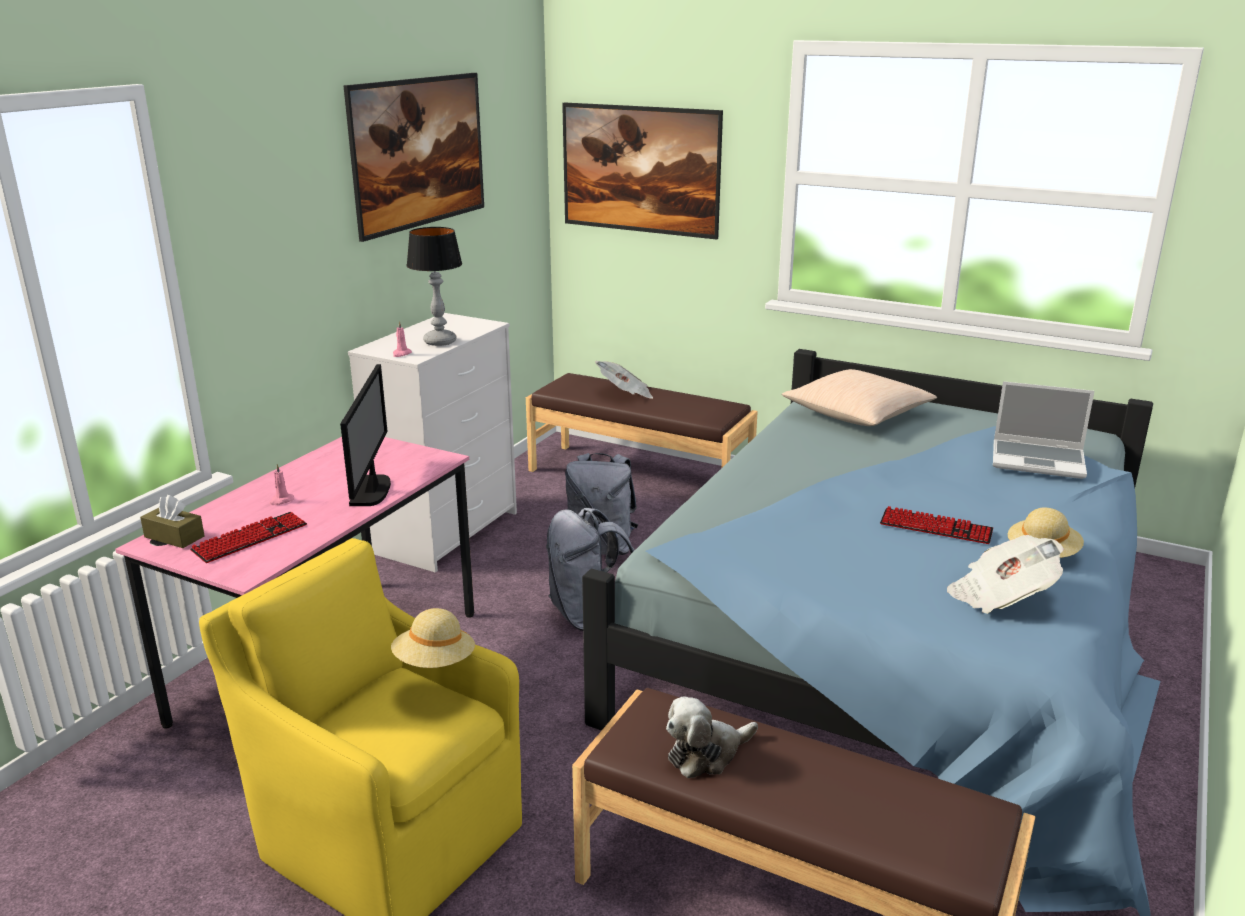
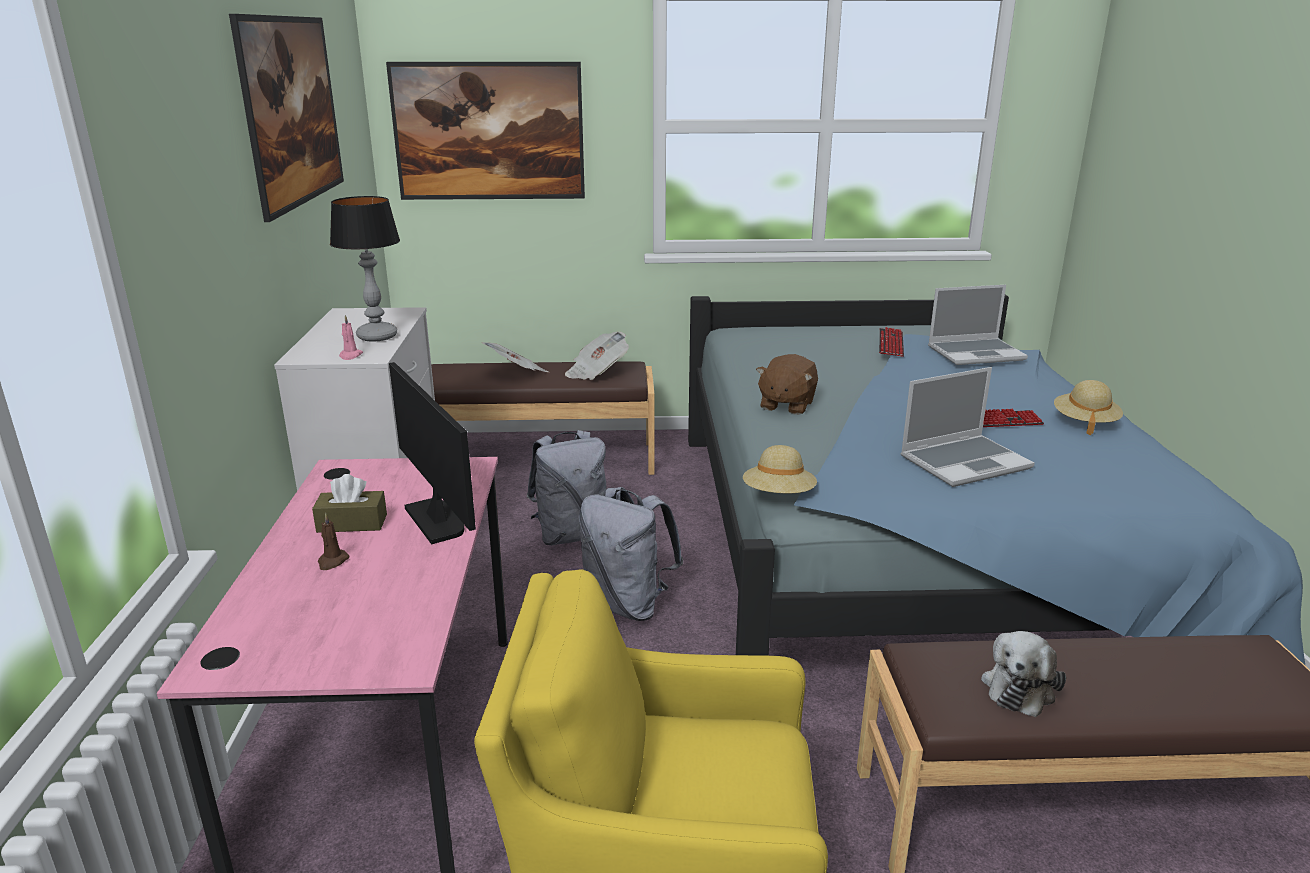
camera: 30 degrees left, 0 degrees up
brown tissue box [140,495,205,548] -> brown tissue box moved to [312,474,387,533]
keyboard [190,512,307,563] -> keyboard moved to [879,327,904,357]
pink candle [269,464,294,505] -> brown candle [318,513,349,570]
beige hat [391,608,475,668] -> beige hat moved to [743,445,817,493]
beige pillow [781,369,937,426] -> none
newspaper [947,535,1064,614] -> newspaper moved to [565,332,629,380]
none -> brown plush toy [756,354,818,415]
none -> laptop [901,367,1035,487]

